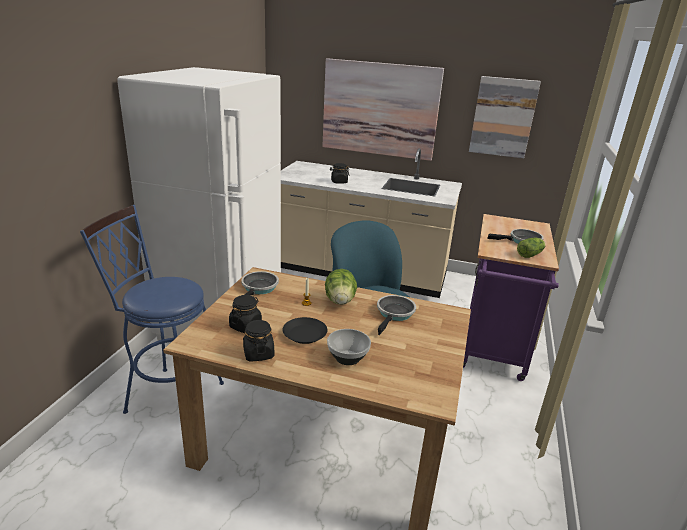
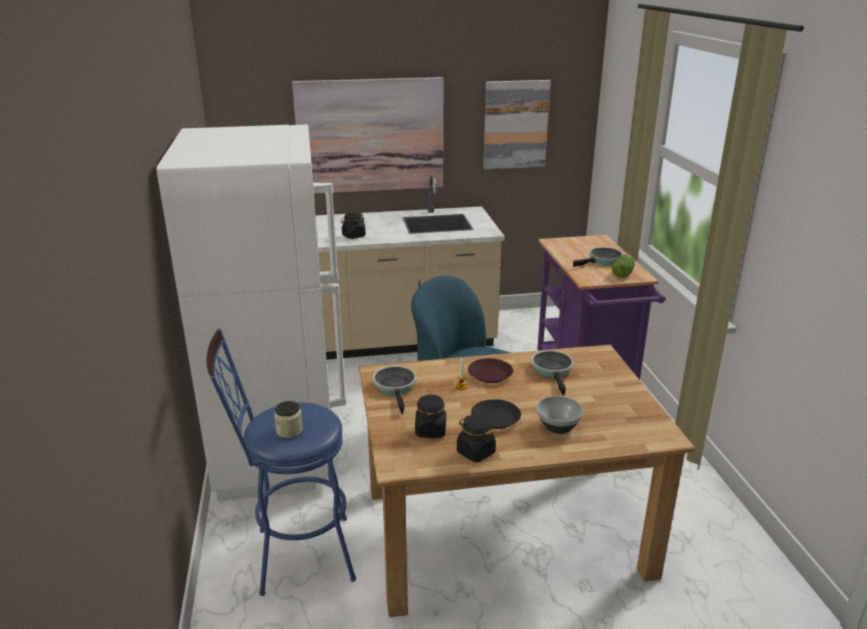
camera: 25 degrees left, 0 degrees up
lettuce [325,269,357,305] -> brown plate [468,358,513,383]
none -> jar [274,401,303,438]

